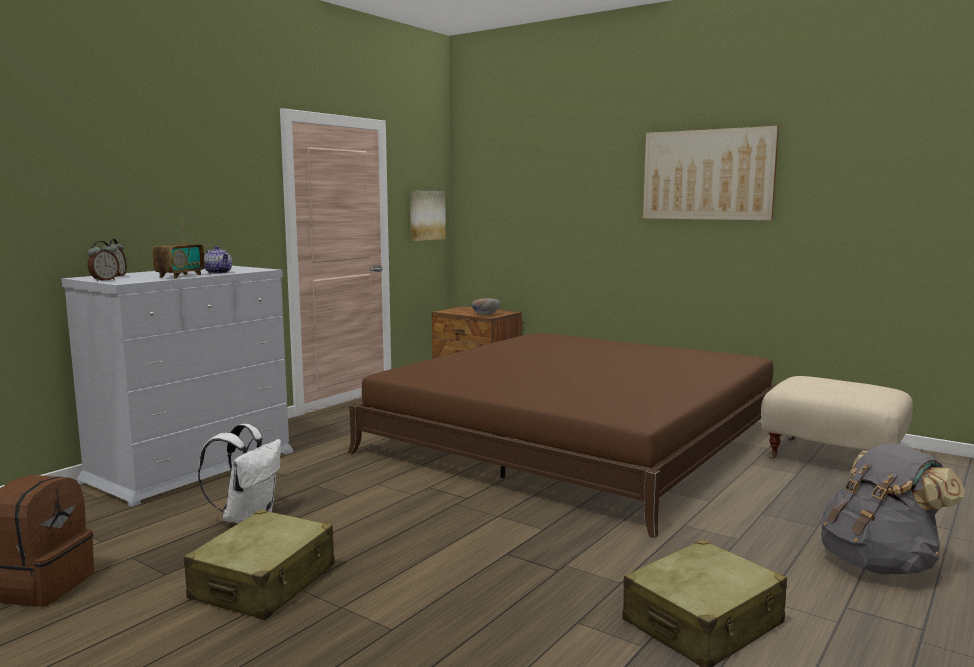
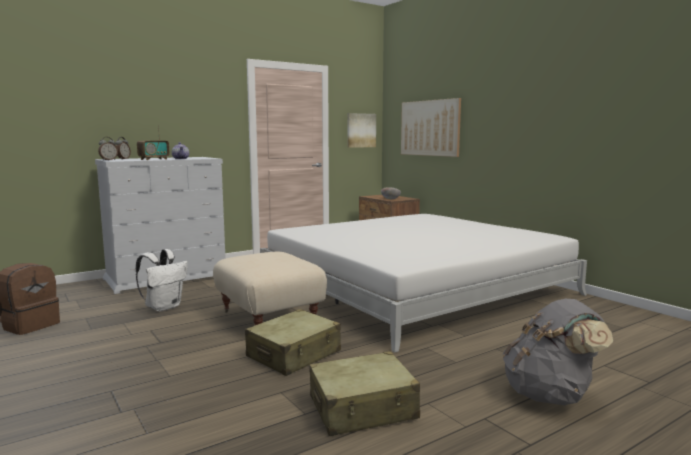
camera: 20 degrees right, 0 degrees up
beige suitcase [184,510,335,620] -> beige suitcase moved to [245,309,341,376]
brown bed [348,333,778,538] -> white bed [260,214,587,353]
picture [643,126,779,221] -> picture moved to [401,98,461,157]
beige ottoman [761,376,913,459] -> beige ottoman moved to [213,252,327,325]

